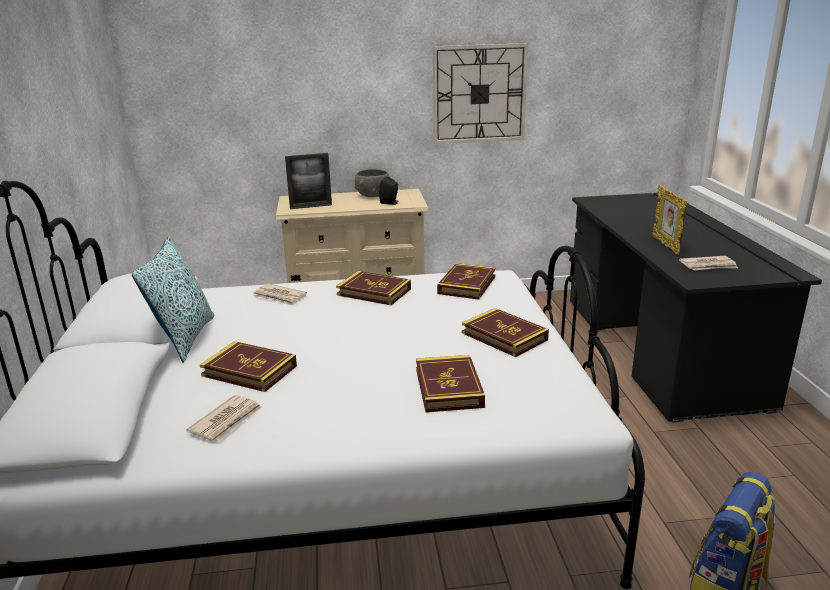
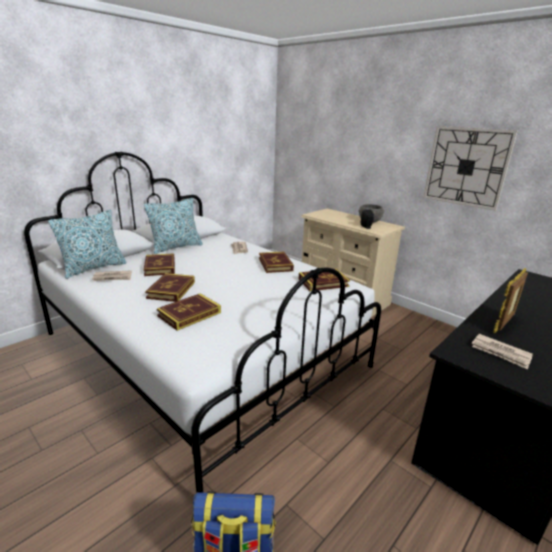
camera: 50 degrees right, 0 degrees up
picture frame [285,153,332,209] -> none
book [462,308,549,357] -> book moved to [145,273,195,302]
none -> pillow [48,210,126,279]

